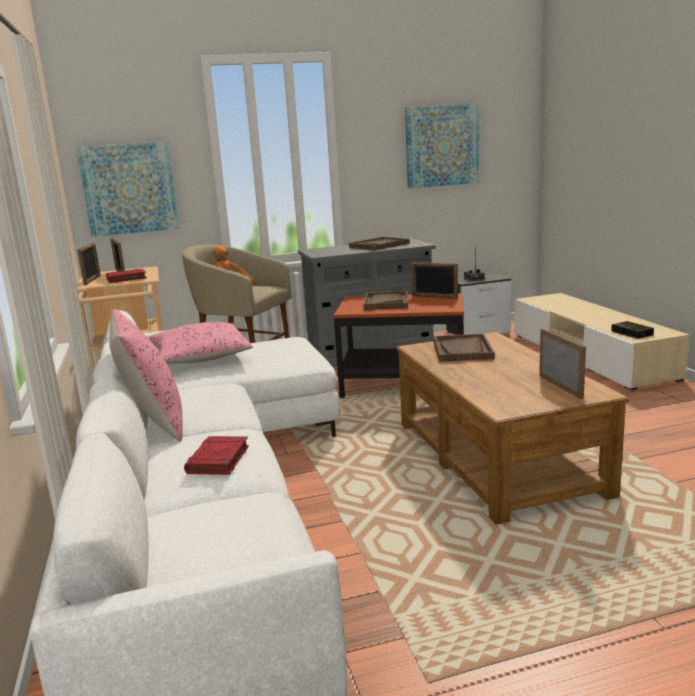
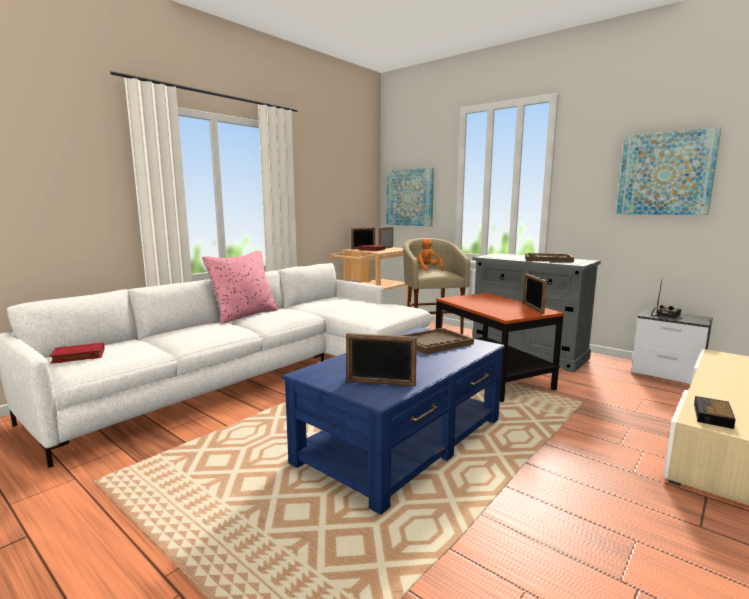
camera: 55 degrees right, 5 degrees down
pink pillow [149,322,253,364] -> none
red book [184,436,249,475] -> red book moved to [49,343,105,364]
brown tray [364,291,408,310] -> none
brown coffee table [397,332,629,525] -> blue coffee table [282,327,505,515]
picture frame [539,329,586,399] -> picture frame turned 60 degrees clockwise [346,333,417,386]

